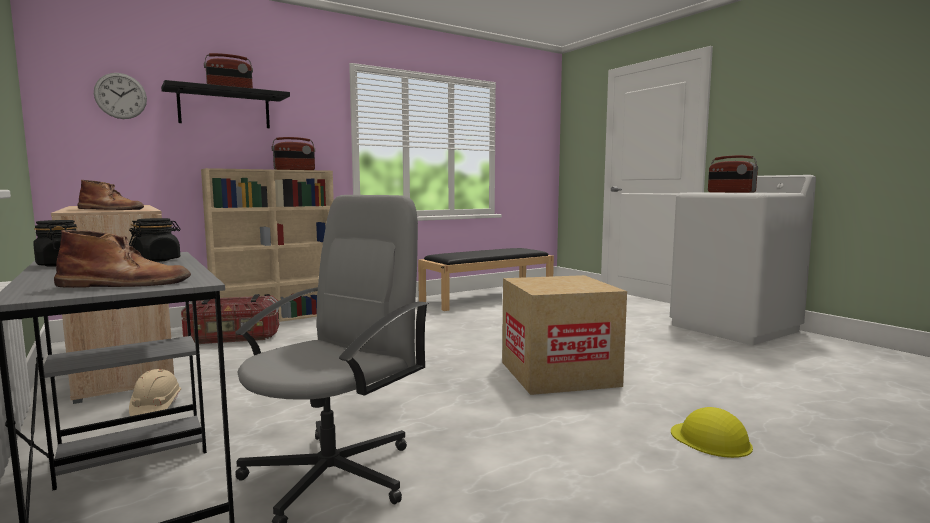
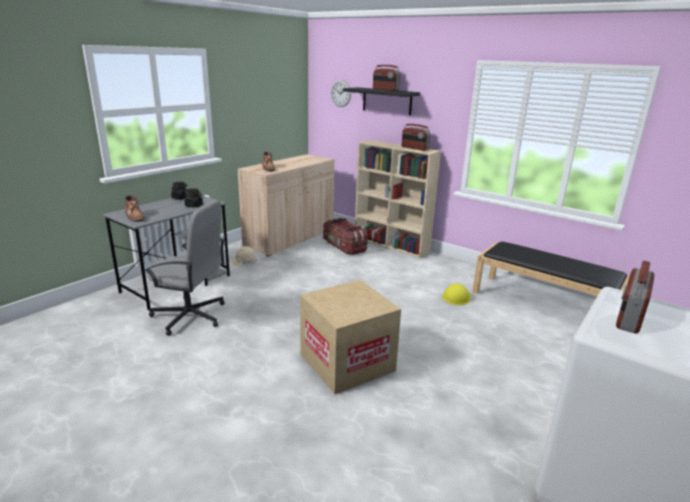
camera: 70 degrees right, 15 degrees up
yellow hard hat [671,407,753,458] -> yellow hard hat moved to [442,284,471,305]

